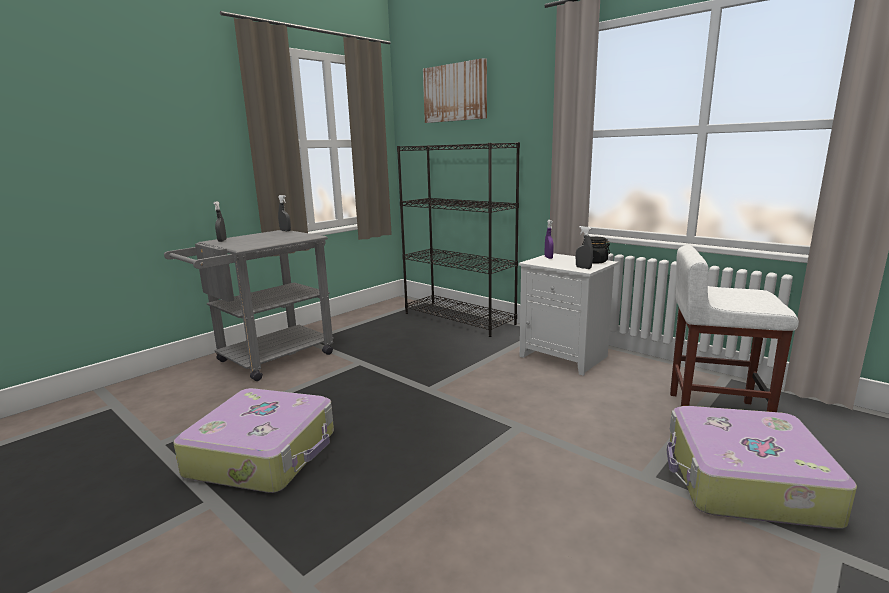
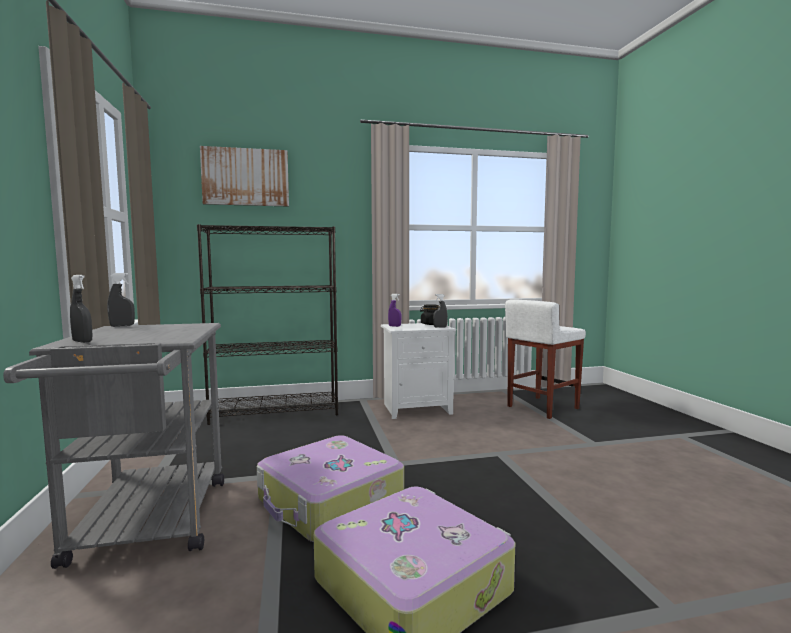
camera: 55 degrees left, 10 degrees down
suitcase [667,406,857,529] -> suitcase moved to [257,435,404,542]

